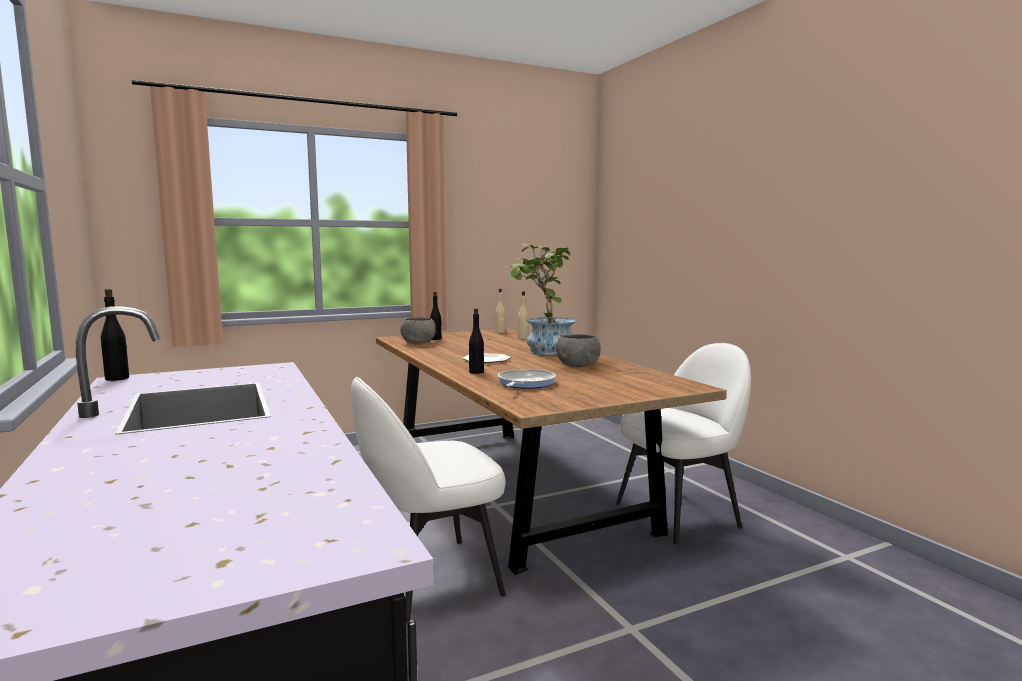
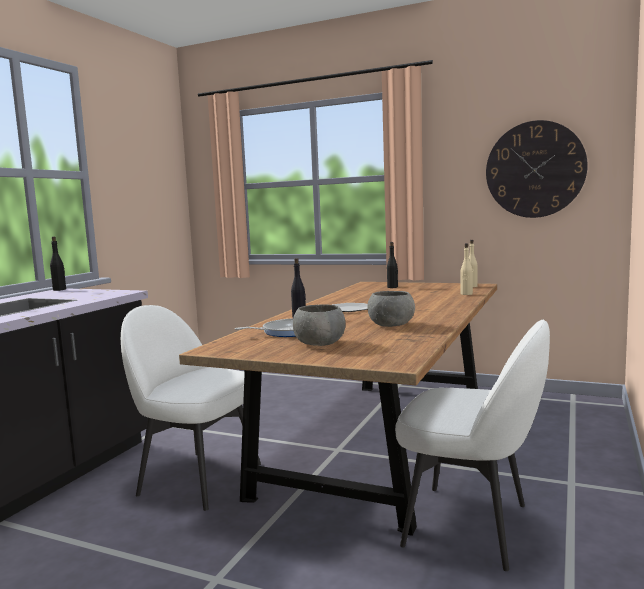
camera: 50 degrees right, 0 degrees up
grey bowl [400,317,436,343] -> grey bowl moved to [293,305,346,346]
potted plant [505,243,576,355] -> none
none -> wall clock [486,120,588,218]

